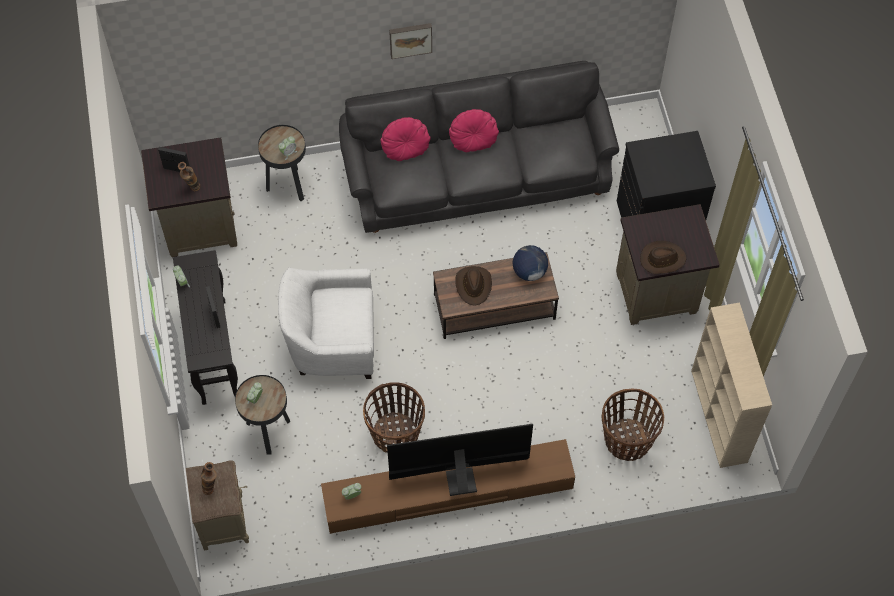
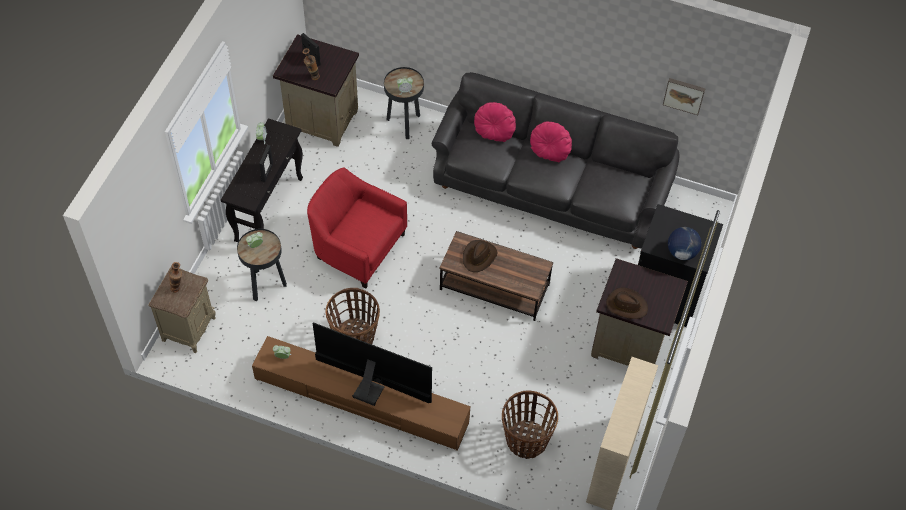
camera: 30 degrees right, 5 degrees down
white armchair [278,267,374,379] -> red armchair [307,167,407,288]
picture [389,23,432,59] -> picture moved to [663,78,706,115]
globe [513,245,548,281] -> globe moved to [668,227,702,260]

